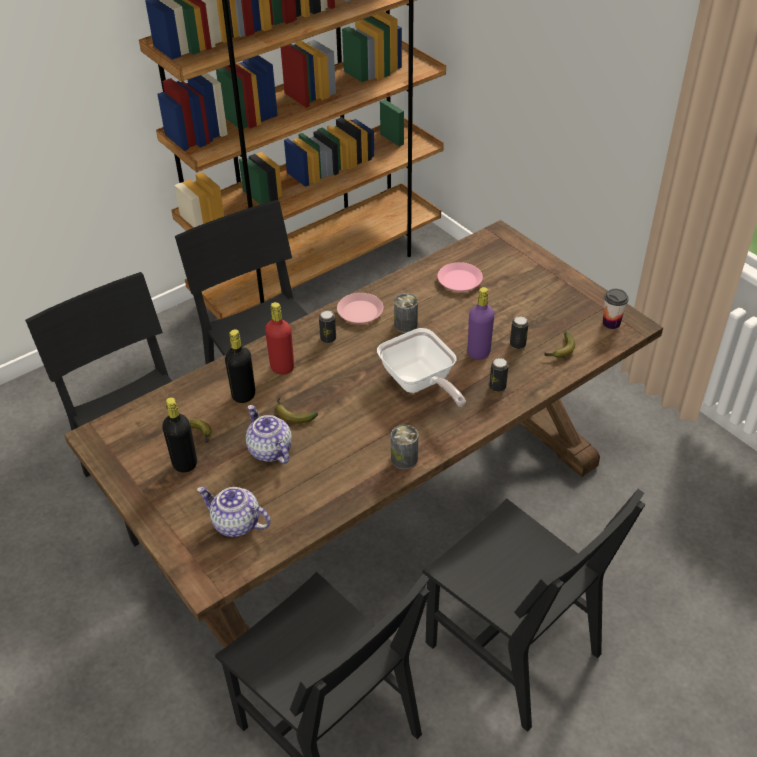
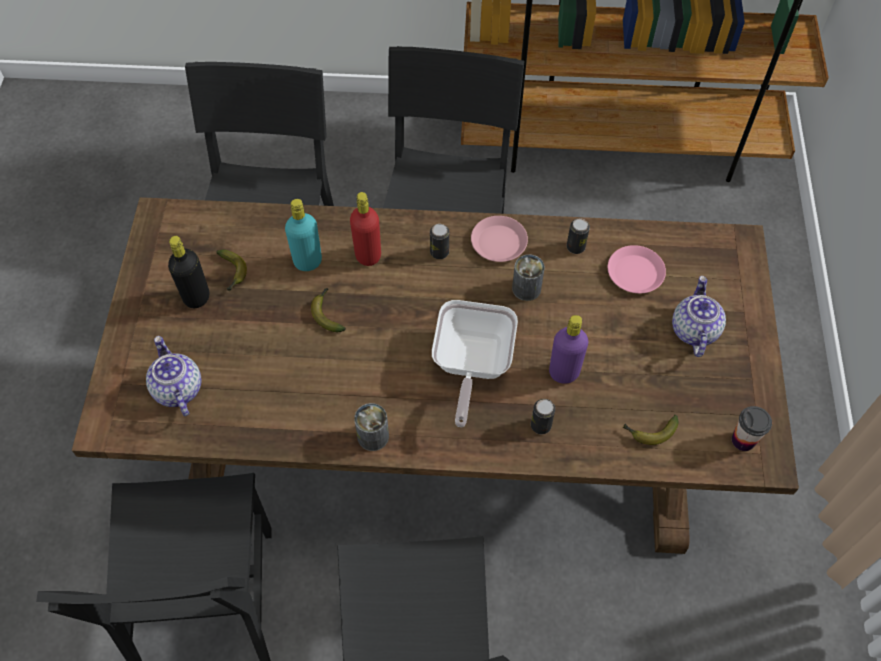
camera: 40 degrees right, 15 degrees up
black bottle [225,329,255,403] -> turquoise bottle [285,199,322,271]
teapot [246,405,292,464] -> teapot moved to [672,276,726,357]
can [510,316,529,349] -> can moved to [567,218,590,254]

